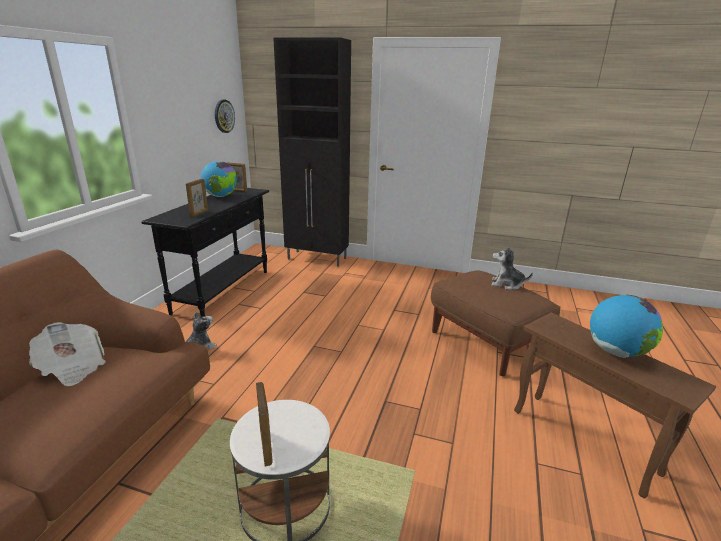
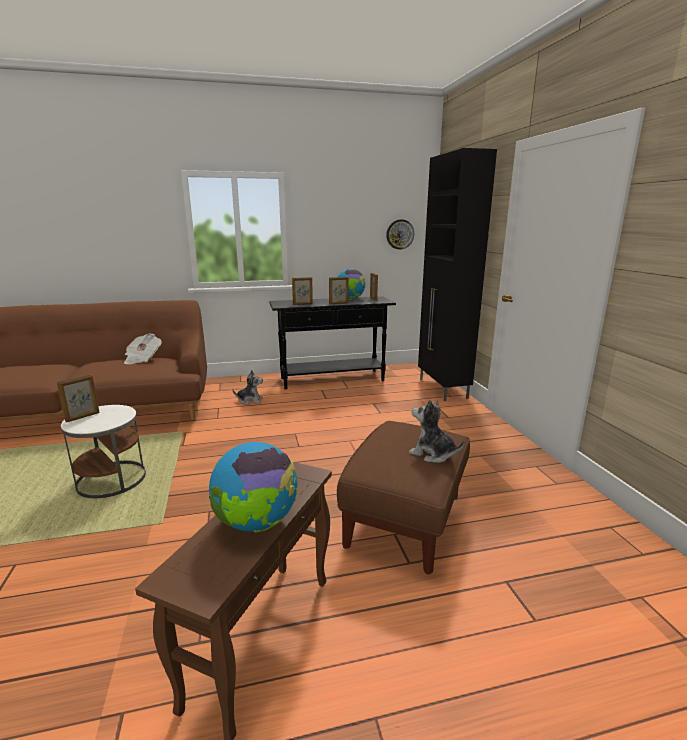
camera: 60 degrees right, 5 degrees down
plush toy [492,246,533,290] -> plush toy turned 45 degrees counterclockwise [409,400,465,463]
none -> picture frame [329,277,349,304]

